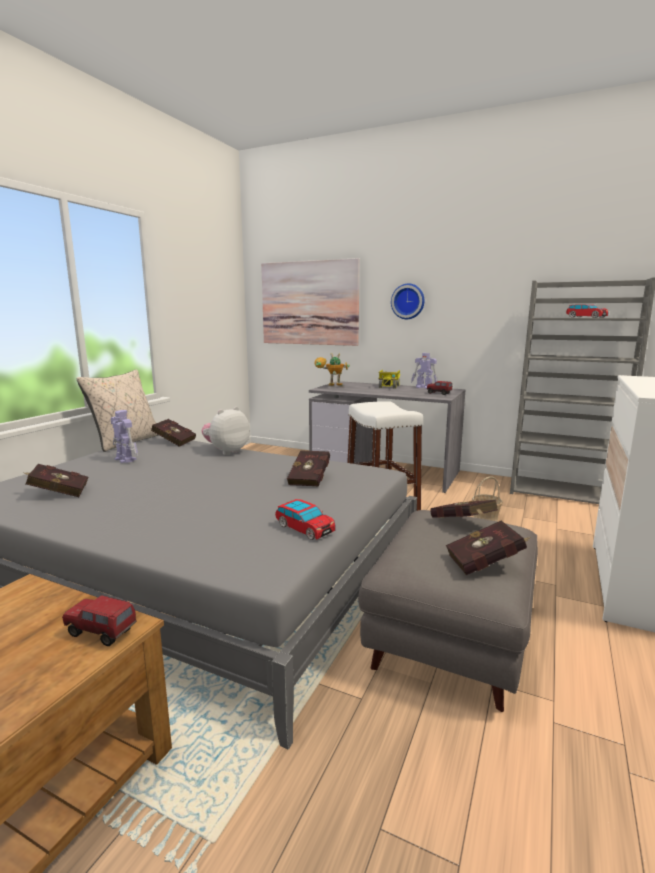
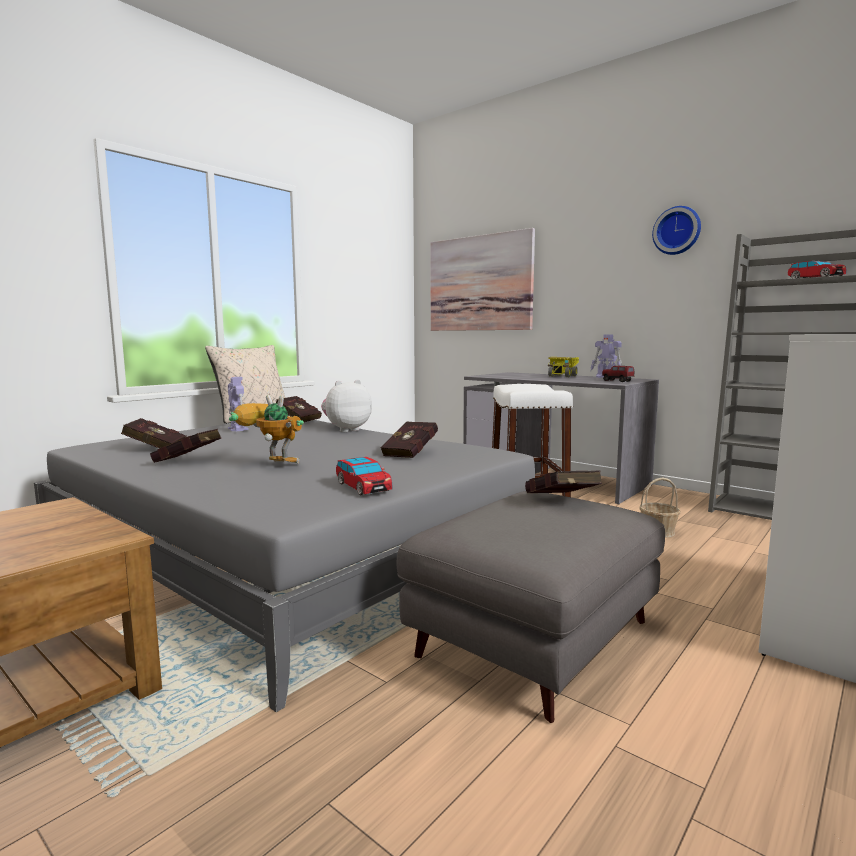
camera: 15 degrees right, 5 degrees down
toy truck [62,595,137,646] -> none
toy robot [315,353,350,386] -> toy robot moved to [229,395,304,464]
wall clock [391,283,425,319] -> wall clock moved to [652,206,701,255]
red book [446,521,531,575] -> red book moved to [150,429,221,463]

